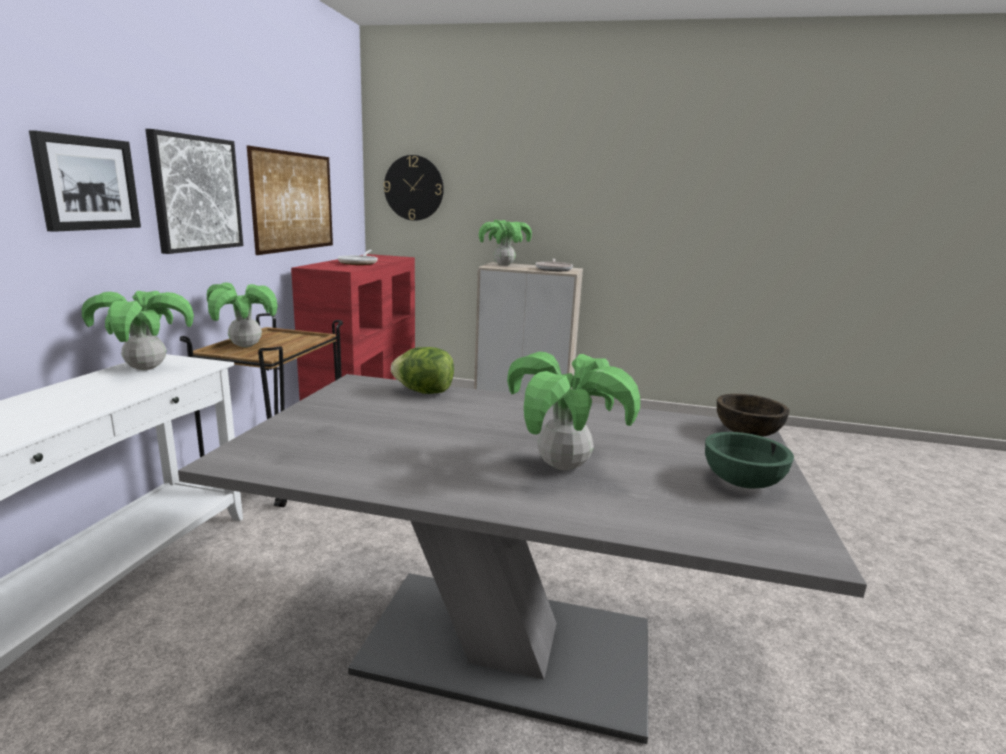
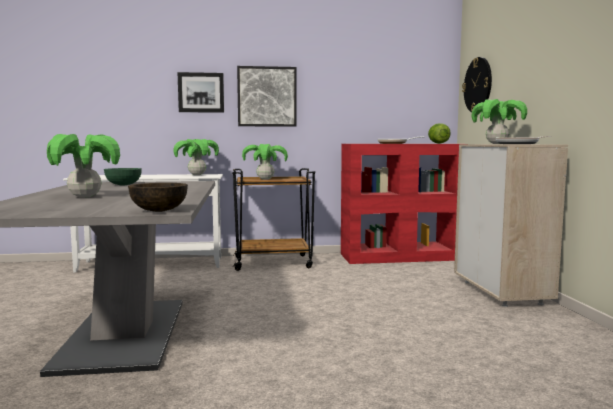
camera: 70 degrees right, 10 degrees down
picture [247,146,333,255] -> none
lettuce [391,347,454,394] -> lettuce moved to [428,123,451,144]
green bowl [705,432,794,489] -> green bowl moved to [104,168,142,185]

